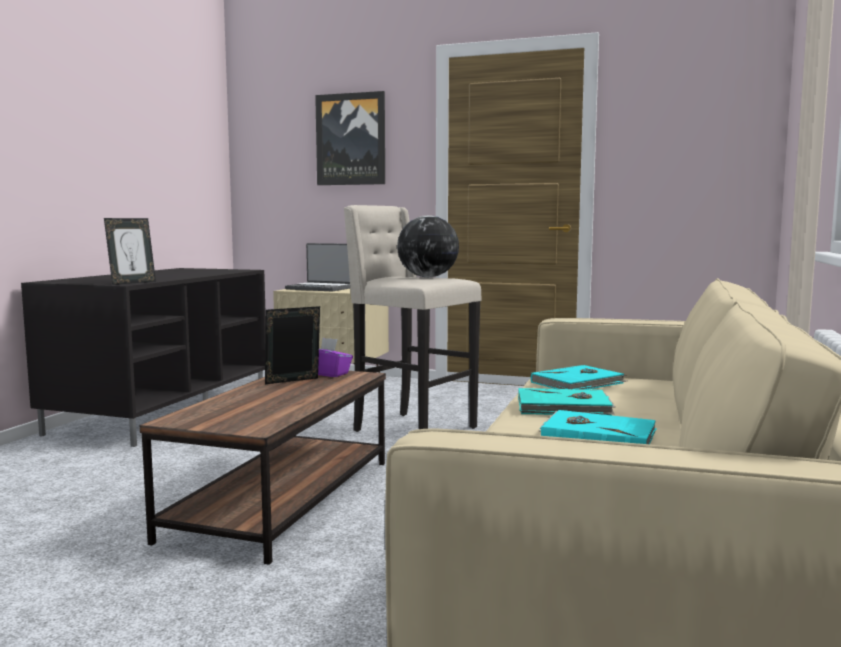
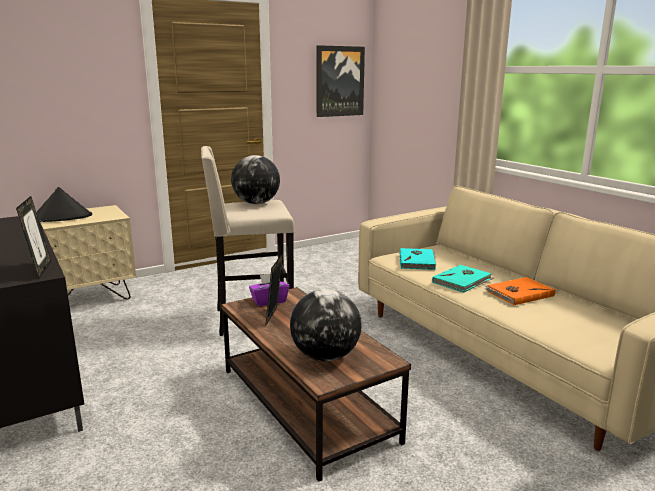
camera: 50 degrees left, 10 degrees up
laptop [285,243,350,291] -> black hat [36,187,92,222]
picture [315,91,385,185] -> picture moved to [316,45,365,117]
turquoise book [539,410,657,444] -> orange book [484,277,555,305]
none -> globe [290,289,361,361]

